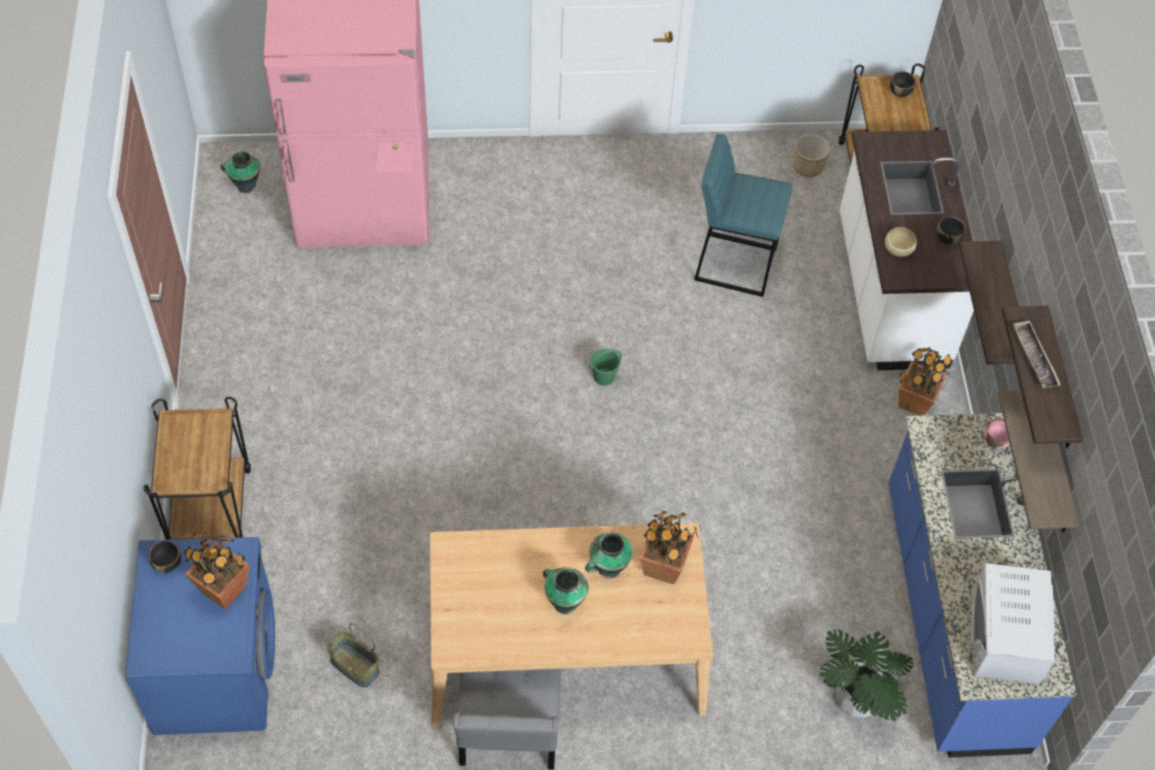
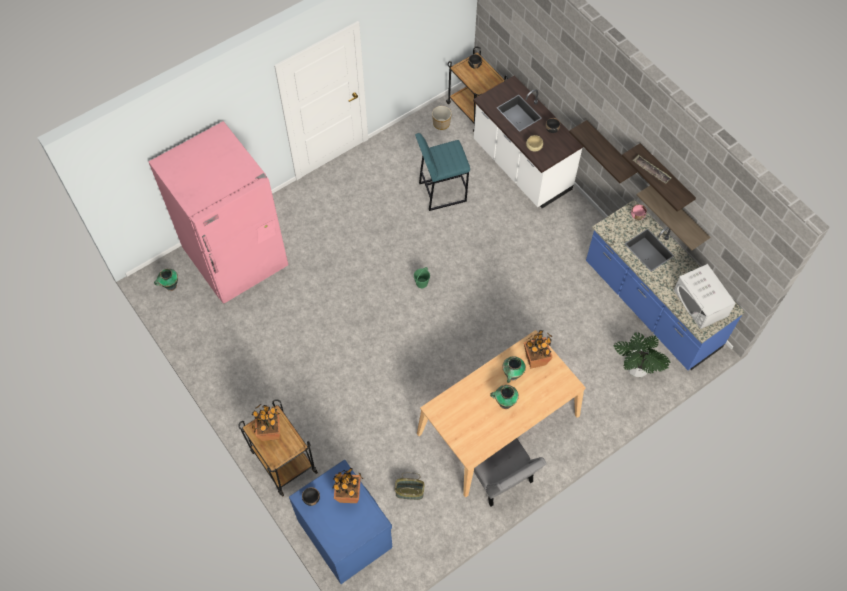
camera: 30 degrees left, 5 degrees up
potted plant [899,347,953,416] -> potted plant moved to [252,404,280,441]

